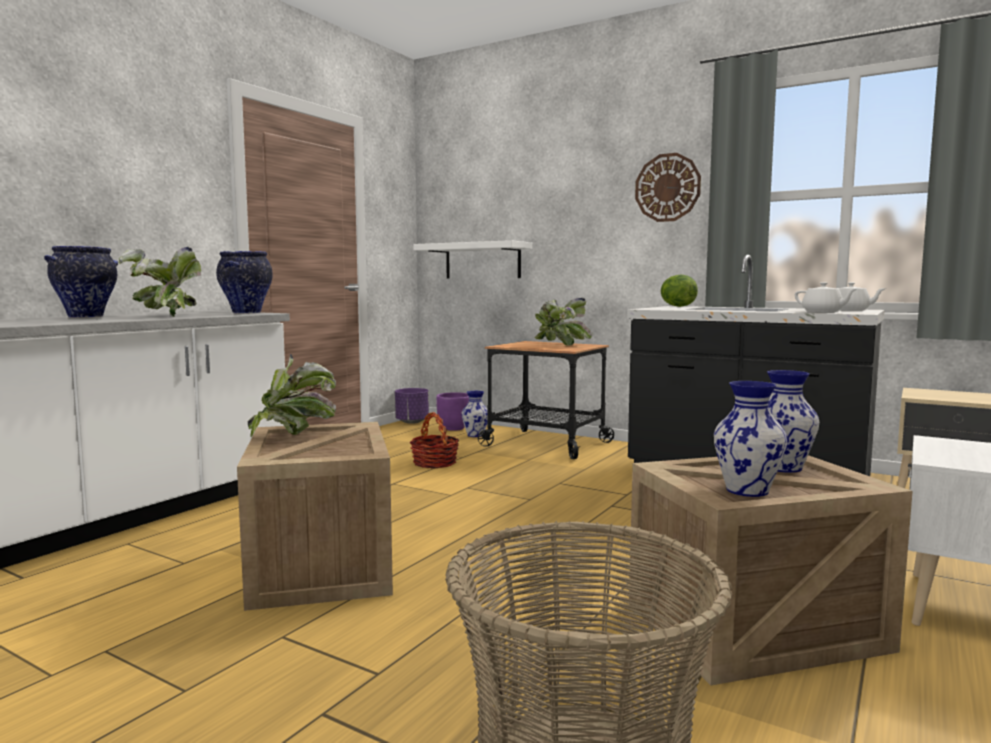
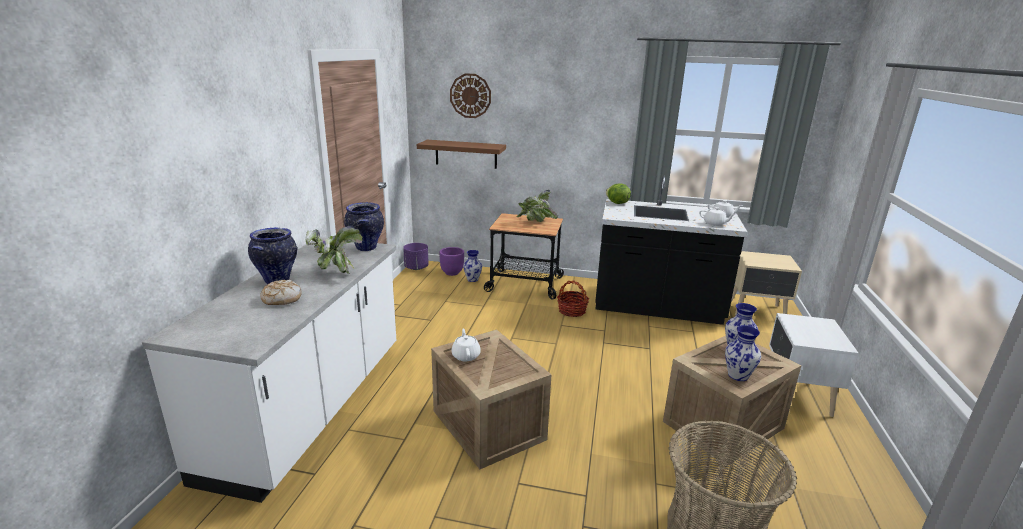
camera: 20 degrees left, 15 degrees up
potted plant [248,354,336,437] -> white teapot [451,328,481,361]
basket [409,412,459,469] -> basket moved to [557,280,589,317]
white shelf [413,240,532,278] -> brown shelf [417,140,506,169]
wall clock [635,153,701,222] -> wall clock moved to [450,73,491,118]
none -> bread [260,279,302,305]

